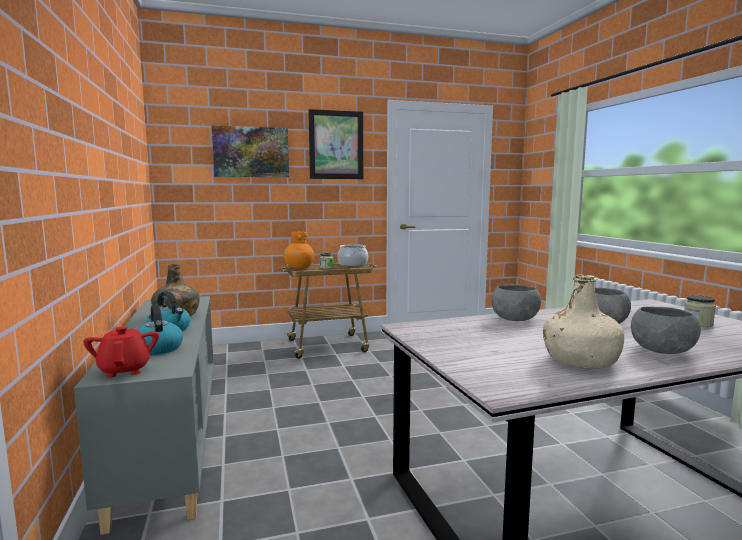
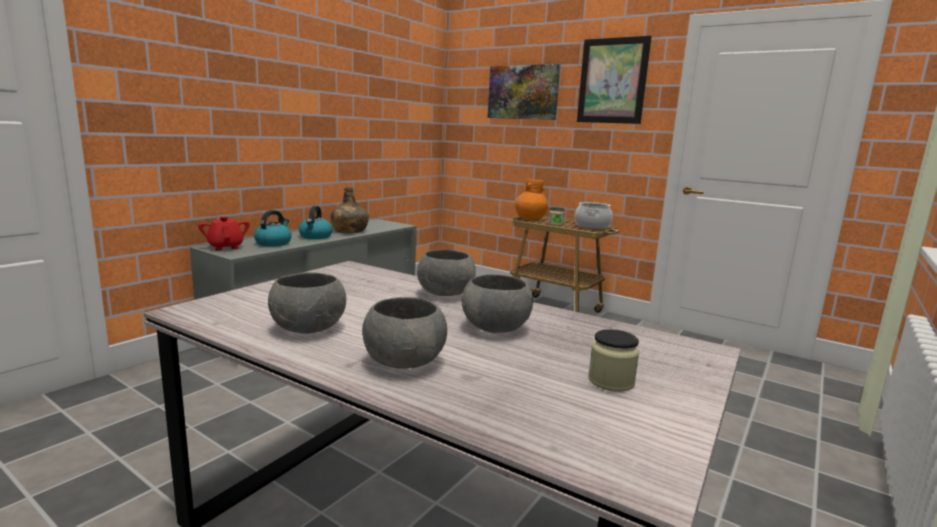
camera: 50 degrees right, 5 degrees up
red teapot [83,326,159,378] -> red teapot turned 60 degrees counterclockwise [198,216,250,250]
beige bottle [543,274,624,369] -> grey bowl [268,272,346,334]

